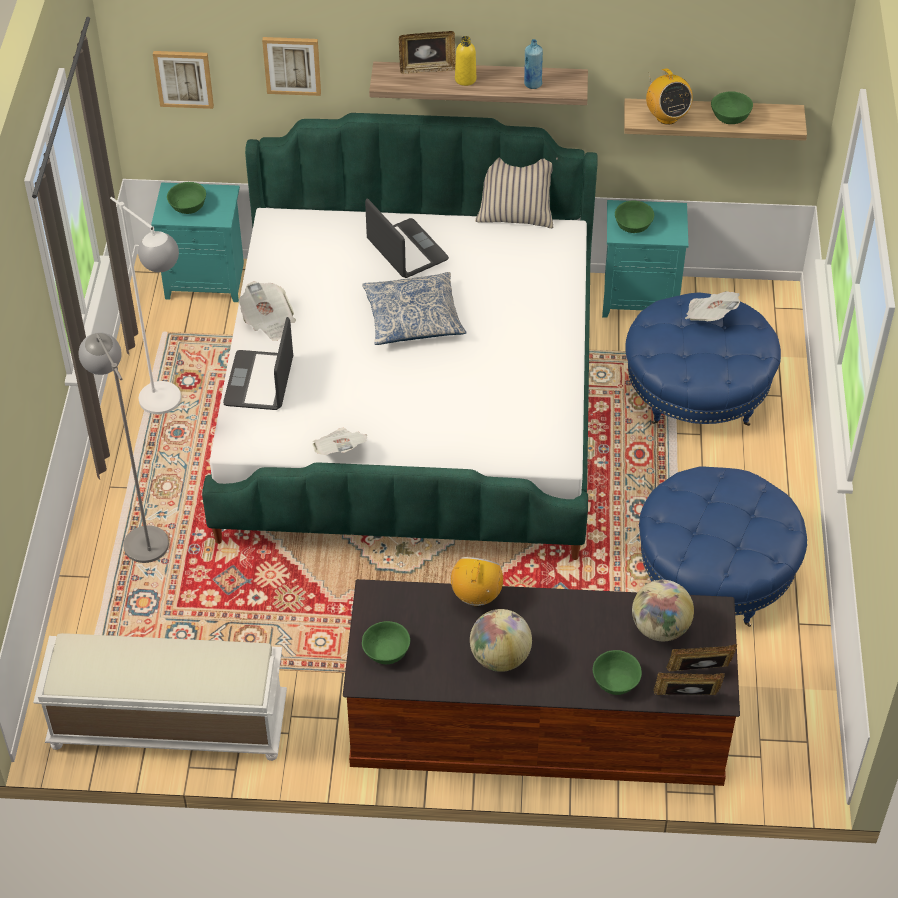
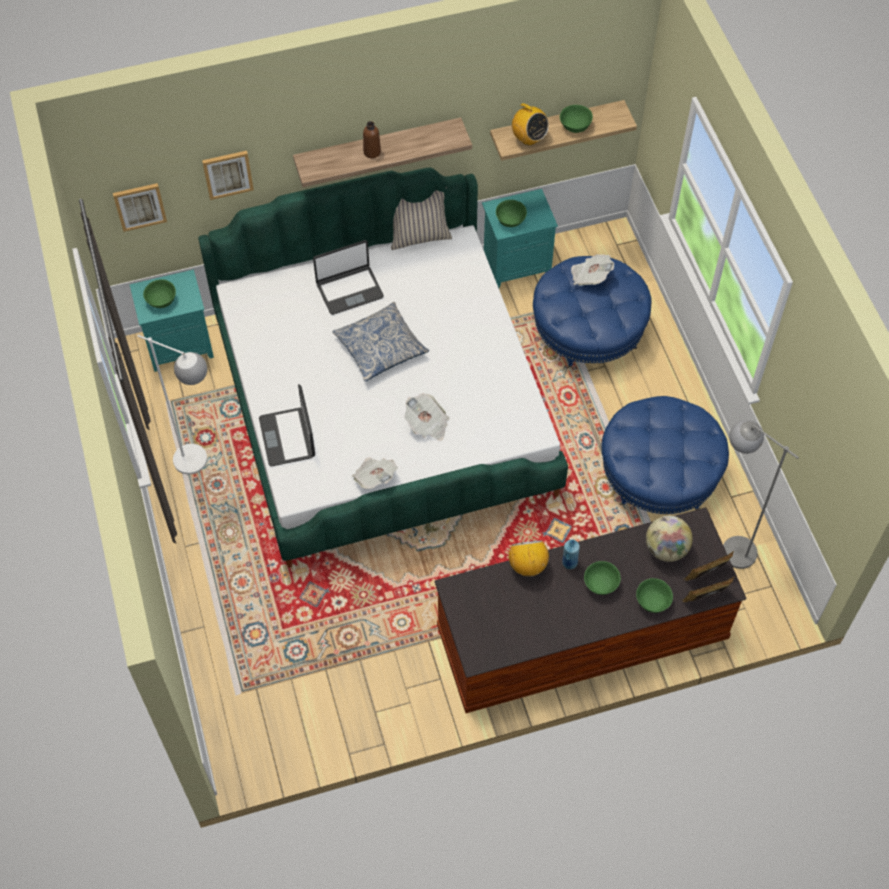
camera: 20 degrees left, 10 degrees up
white bench [33,633,287,761] -> none
grey floor lamp [78,332,169,563] -> grey floor lamp moved to [723,420,799,569]
newspaper [239,281,296,341] -> newspaper moved to [404,394,449,441]
green bowl [362,621,410,664] -> green bowl moved to [584,561,621,595]
laptop [365,198,449,278] -> laptop turned 120 degrees clockwise [313,240,384,315]
picture frame [399,31,456,74] -> none
yellow bottle [455,36,476,86] -> brown bottle [363,121,381,158]
globe [470,609,532,672] -> none
blue bottle [524,39,543,89] -> blue bottle moved to [562,540,580,569]

